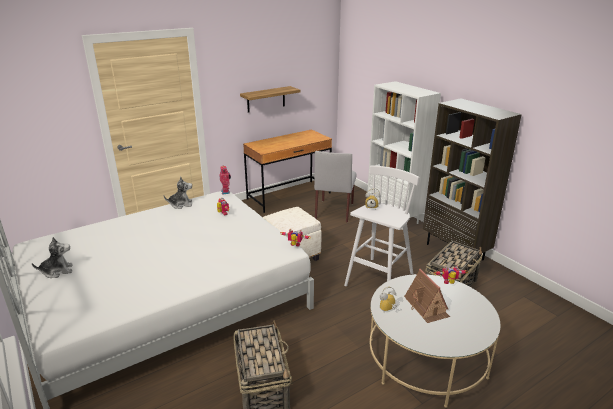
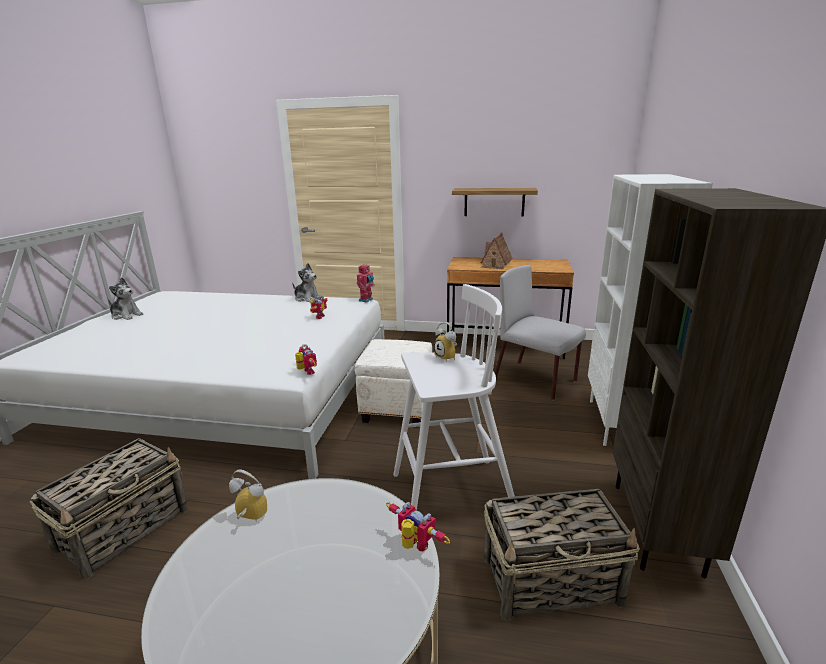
camera: 45 degrees right, 5 degrees down
grey chair [314,151,357,223] -> grey chair turned 75 degrees clockwise [495,265,586,400]
toy house [404,269,450,323] -> toy house moved to [481,232,513,269]

